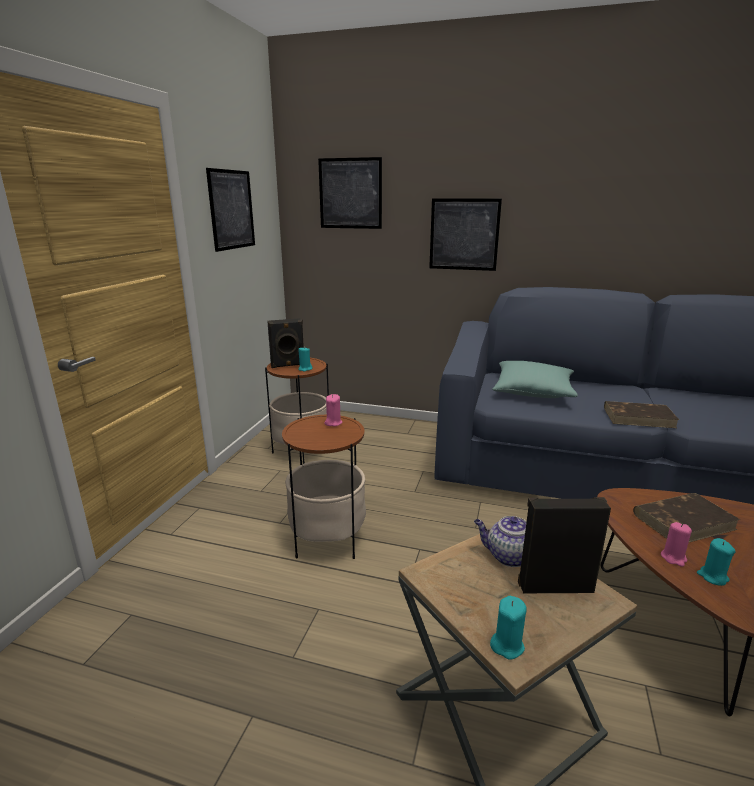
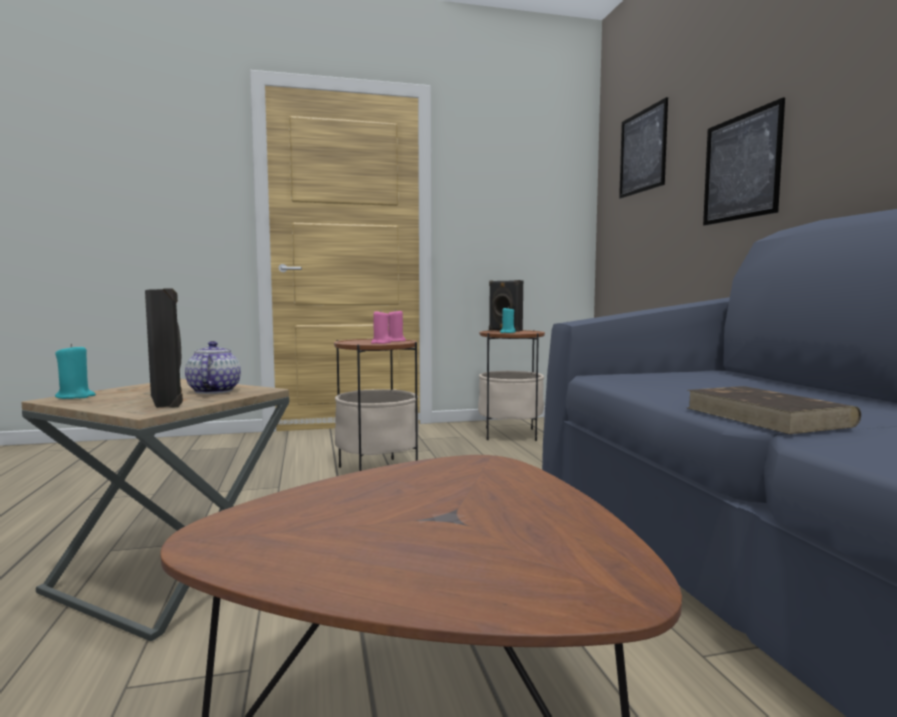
camera: 60 degrees right, 15 degrees down
picture [206,168,255,252] -> none
turquoise pillow [492,361,578,398] -> none
brown book [633,493,740,542] -> none
pink candle [661,522,692,567] -> pink candle moved to [371,311,391,344]
turquoise candle [697,538,736,586] -> none

